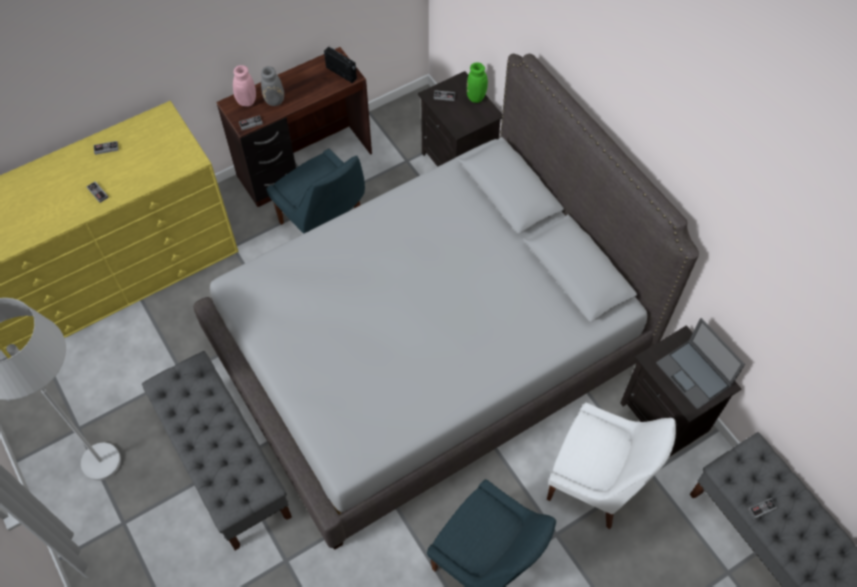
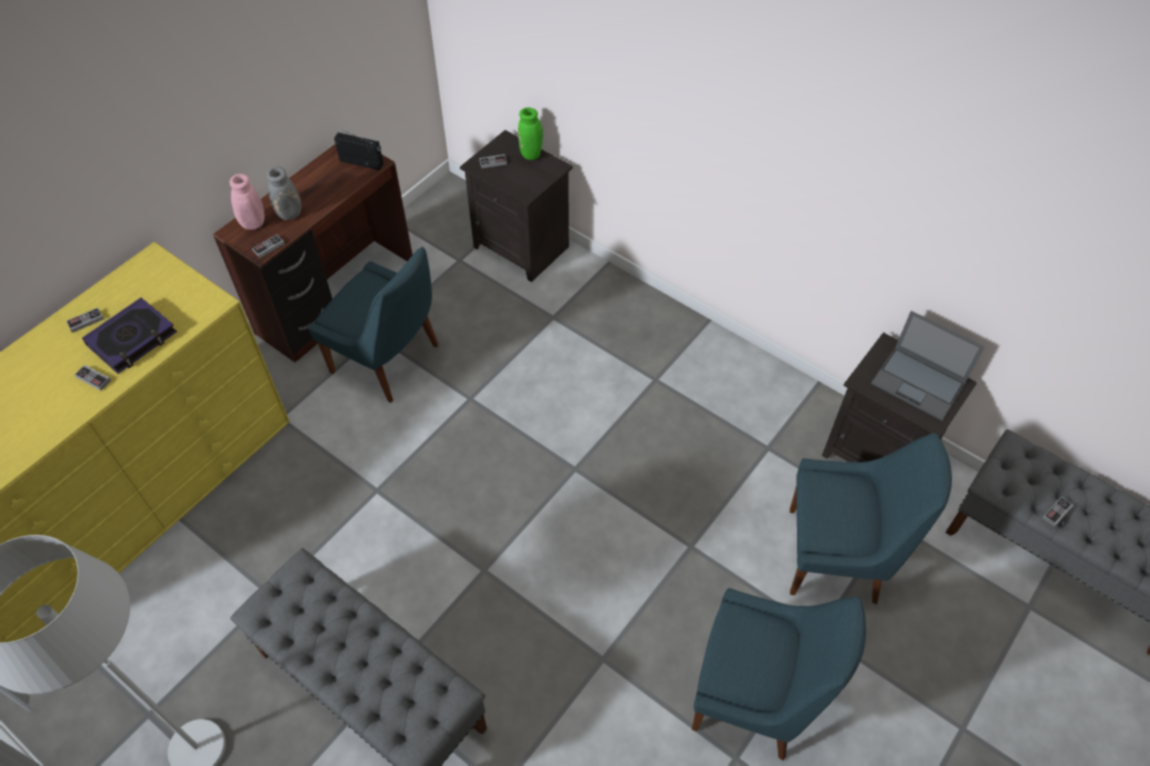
camera: 20 degrees left, 5 degrees down
grey bed [193,54,699,550] -> none
white chair [547,403,676,529] -> blue chair [790,433,952,604]
none -> book [82,298,177,374]

